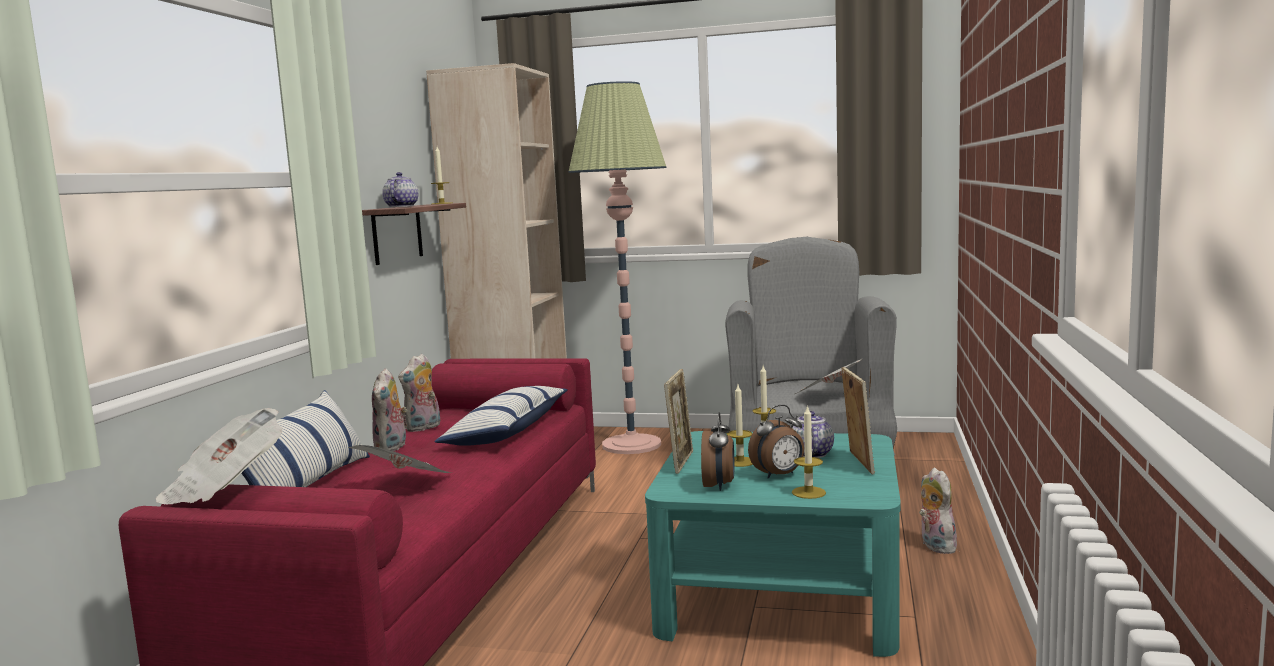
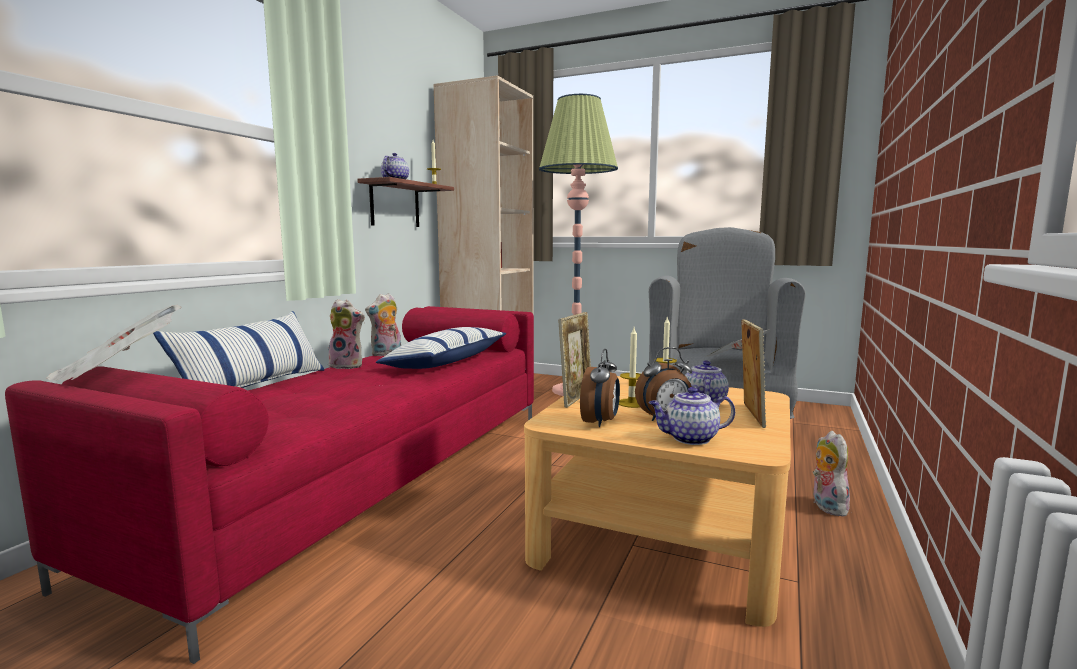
camera: 10 degrees right, 0 degrees up
newspaper [348,445,450,473] -> none
plush toy [372,368,407,451] -> plush toy turned 90 degrees counterclockwise [329,299,365,369]
turquoise coffee table [645,431,901,657] -> beige coffee table [524,376,791,627]
candle [792,405,826,499] -> teapot [649,387,735,445]

